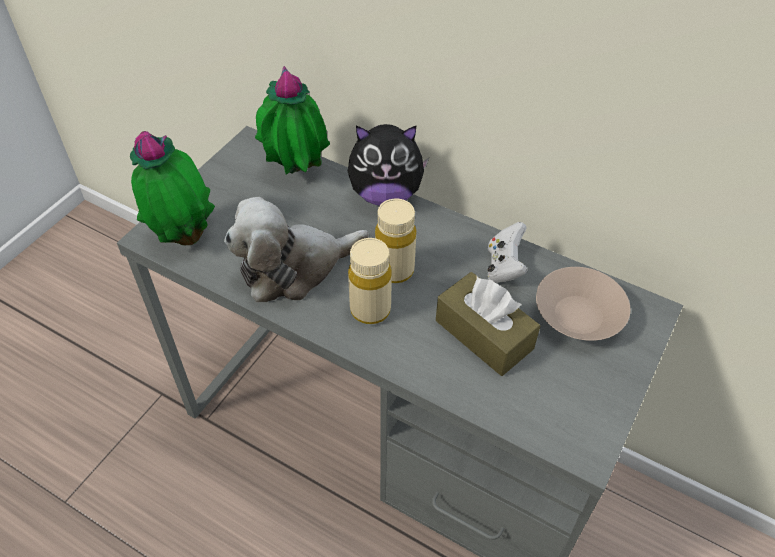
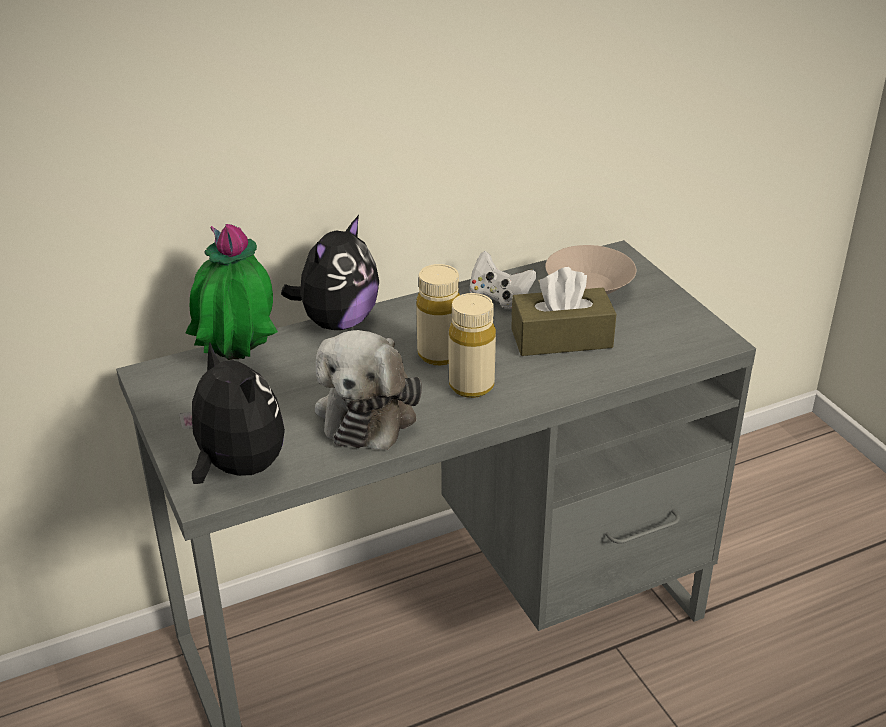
camera: 55 degrees left, 15 degrees down
potted plant [130,131,215,245] -> plush toy [179,343,285,484]

